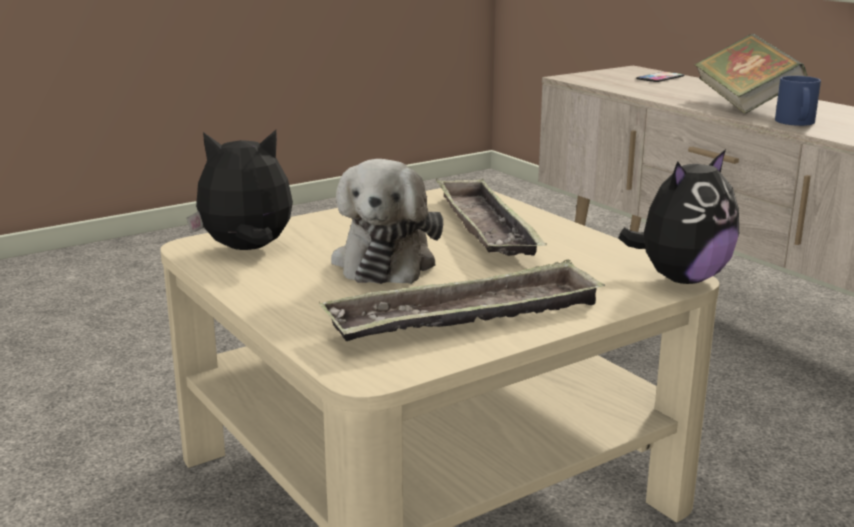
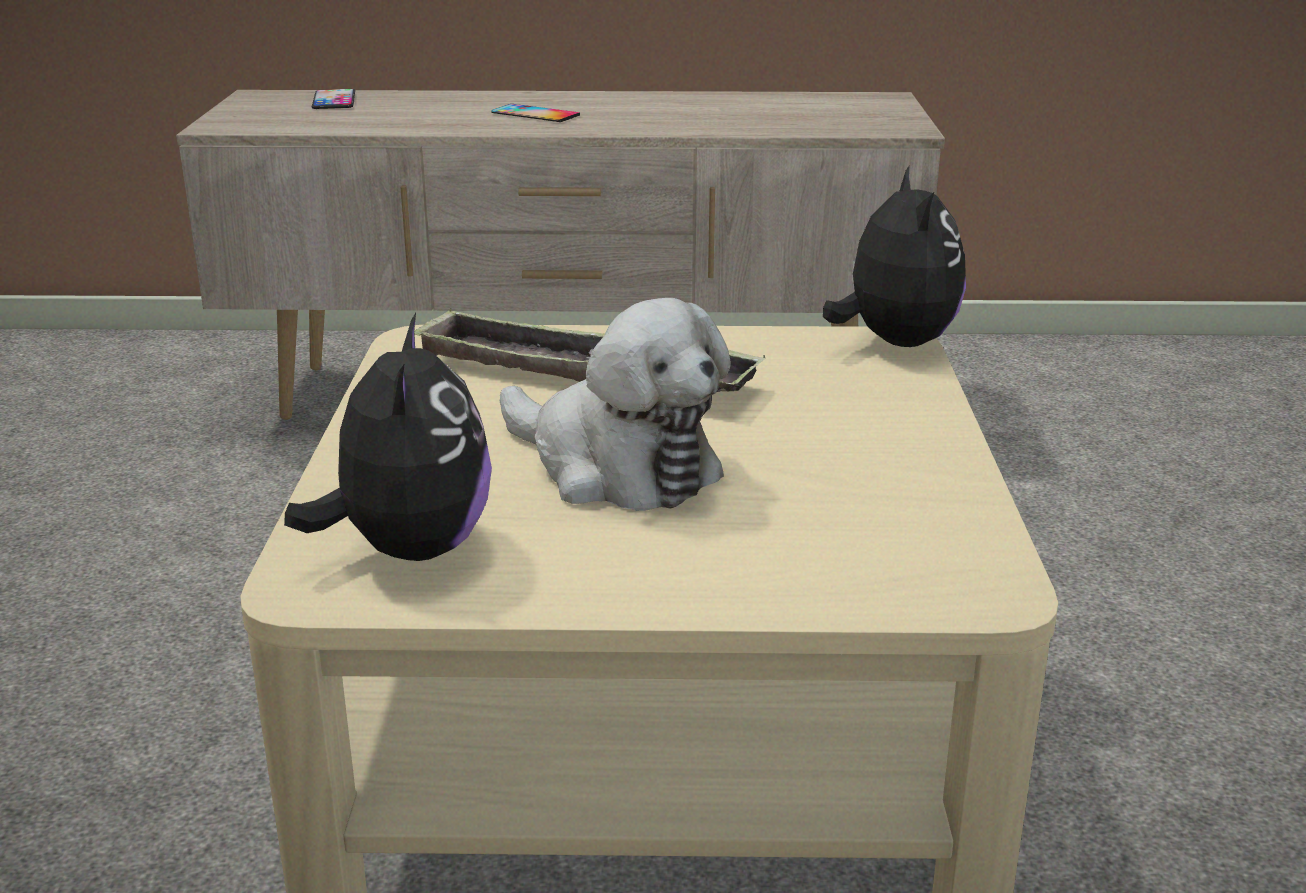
camera: 55 degrees left, 5 degrees up
plush toy [187,130,293,250] -> plush toy turned 150 degrees clockwise [284,313,492,561]
tray [319,260,605,341] -> none
book [695,34,807,114] -> phone [491,104,580,122]
blue mug [775,76,821,126] -> none

